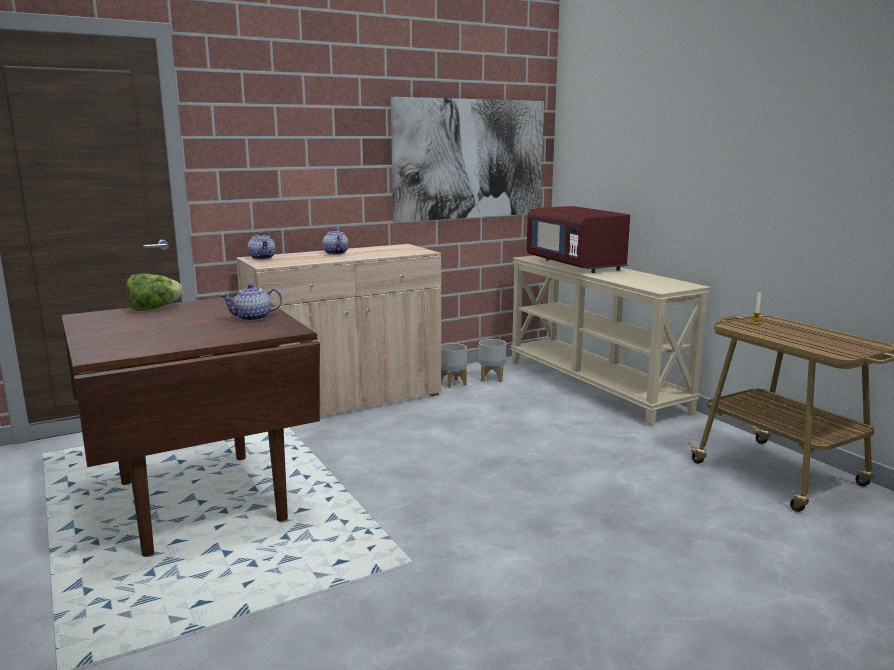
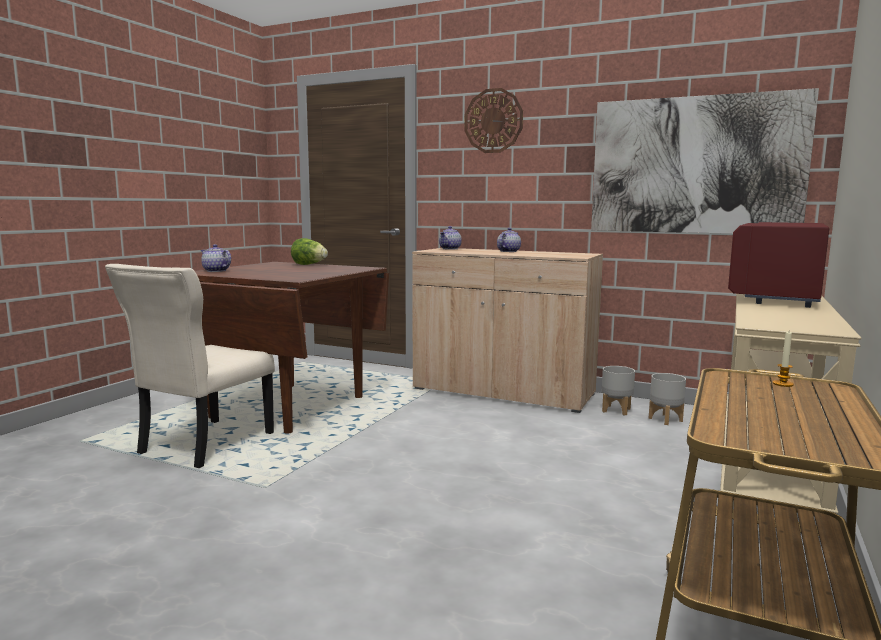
camera: 55 degrees right, 5 degrees down
teapot [220,284,282,321] -> teapot moved to [201,244,231,272]
none -> beige chair [105,264,275,468]
none -> wall clock [464,88,523,153]

